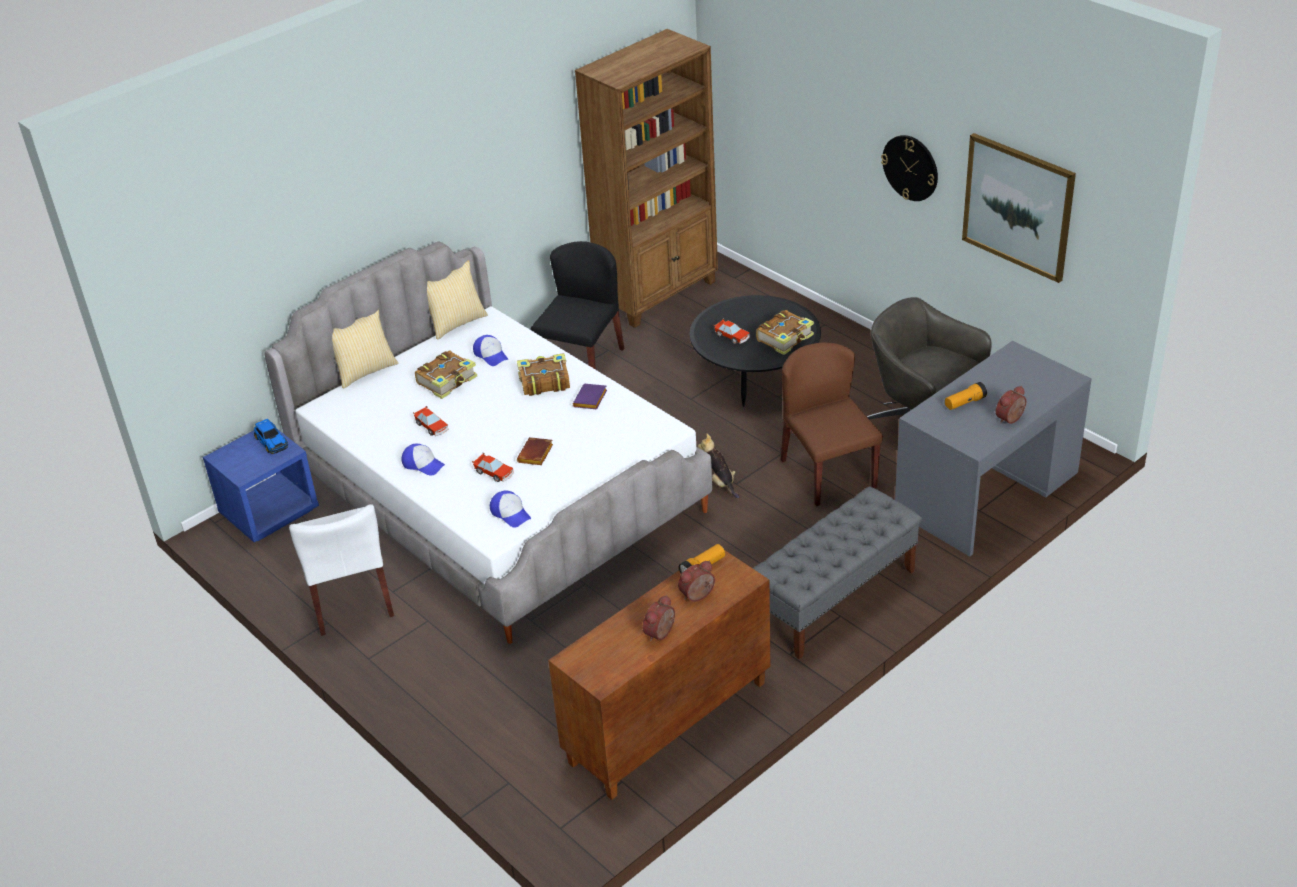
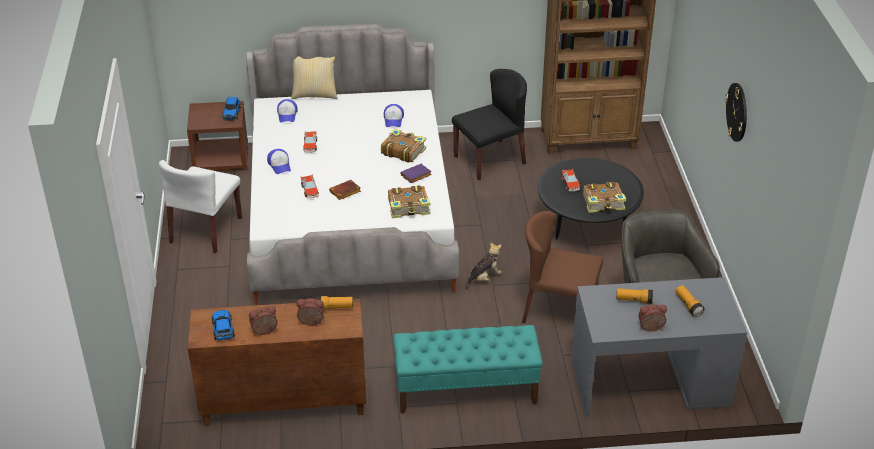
camera: 35 degrees right, 0 degrees up
blue nightstand [203,430,319,542] -> brown nightstand [187,101,248,171]
book [415,350,477,399] -> book moved to [388,185,430,218]
pillow [427,260,488,340] -> none
cap [490,490,531,528] -> cap moved to [277,99,298,122]
plush toy [698,434,740,499] -> plush toy turned 45 degrees clockwise [465,242,502,289]
grey bench [753,486,922,659] -> turquoise bench [394,325,543,414]
brown chair [781,342,883,506] -> brown chair turned 90 degrees counterclockwise [522,211,603,323]
picture [962,133,1076,283] -> none
none -> toy car [212,310,235,341]
none -> flashlight [676,285,704,317]

